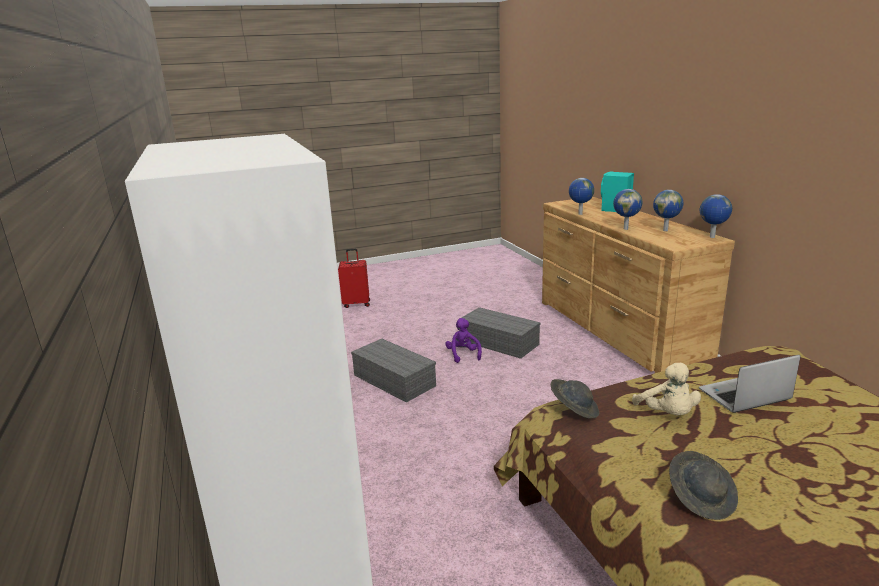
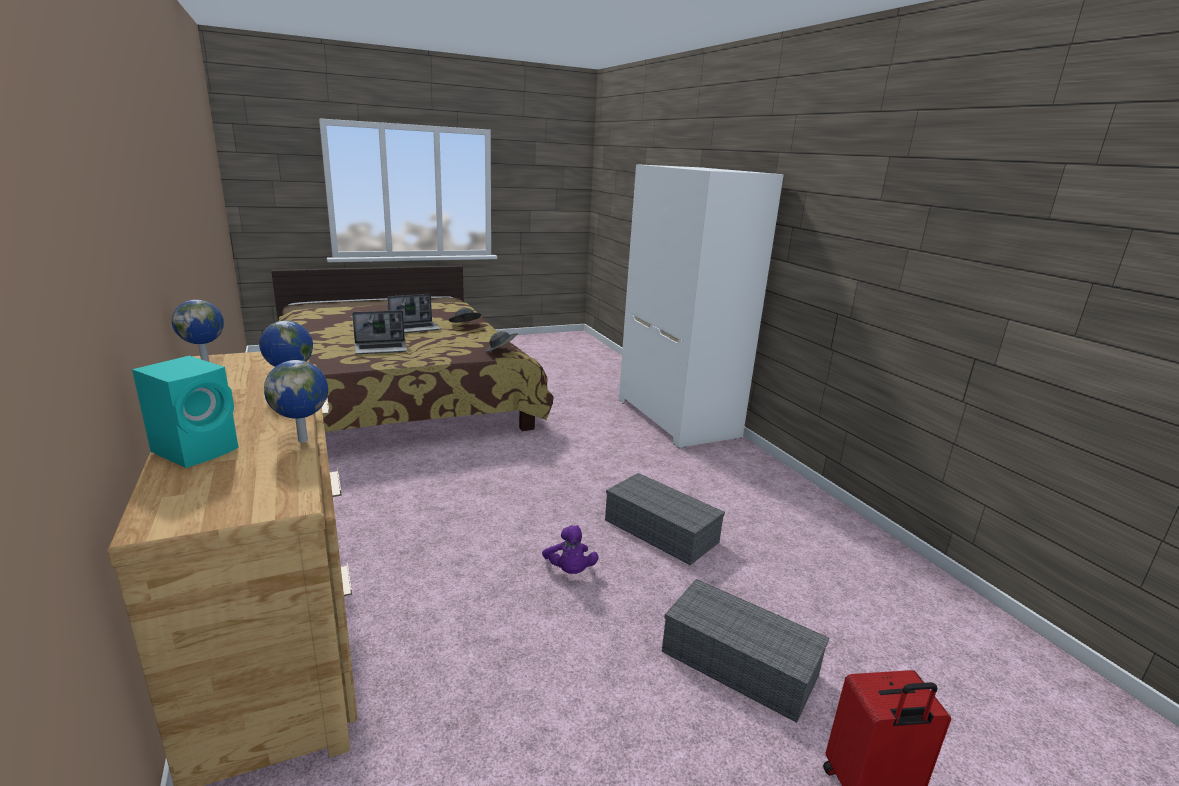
camera: 175 degrees right, 0 degrees up
grey storage box [461,307,540,359] -> grey storage box moved to [662,579,829,723]
beige plush toy [632,363,701,415] -> none
globe [653,190,684,231] -> none
none -> laptop [387,294,441,333]

